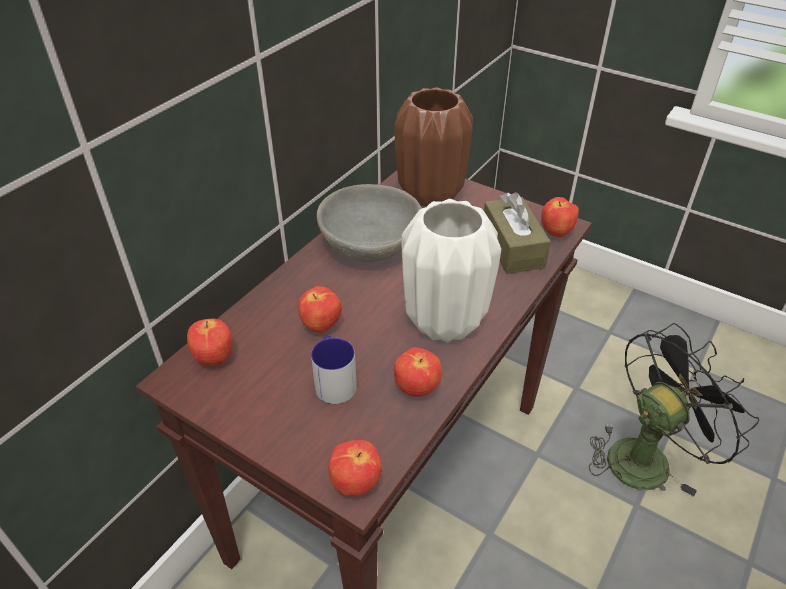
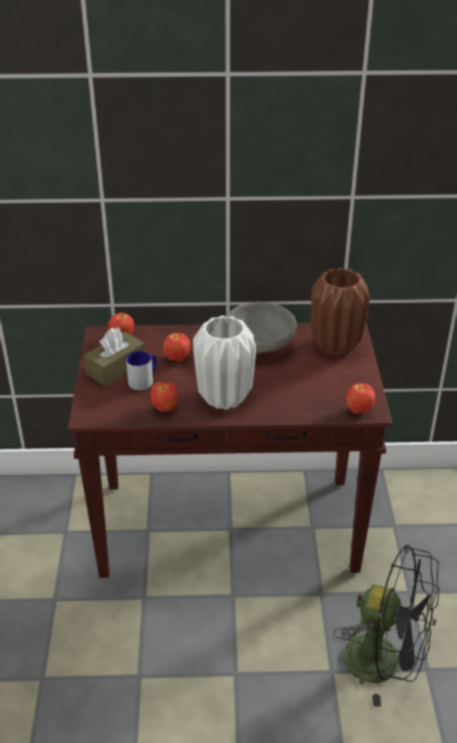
camera: 55 degrees right, 5 degrees down
apple [328,440,382,497] -> none
brown tissue box [484,192,551,274] -> brown tissue box moved to [84,328,145,386]

